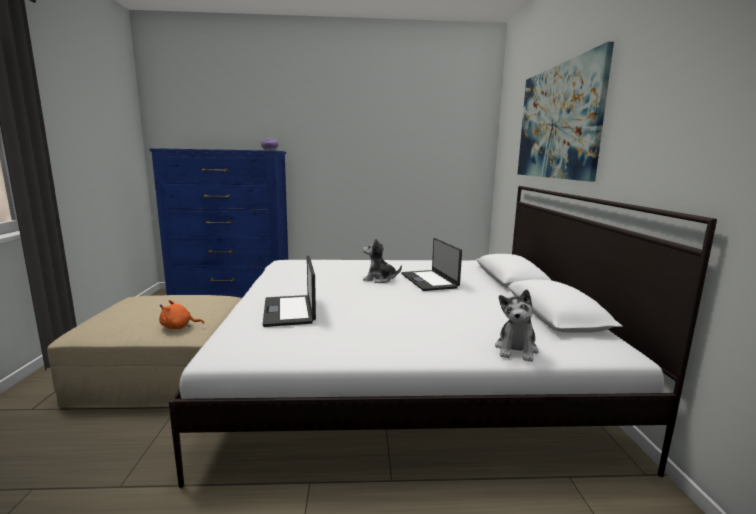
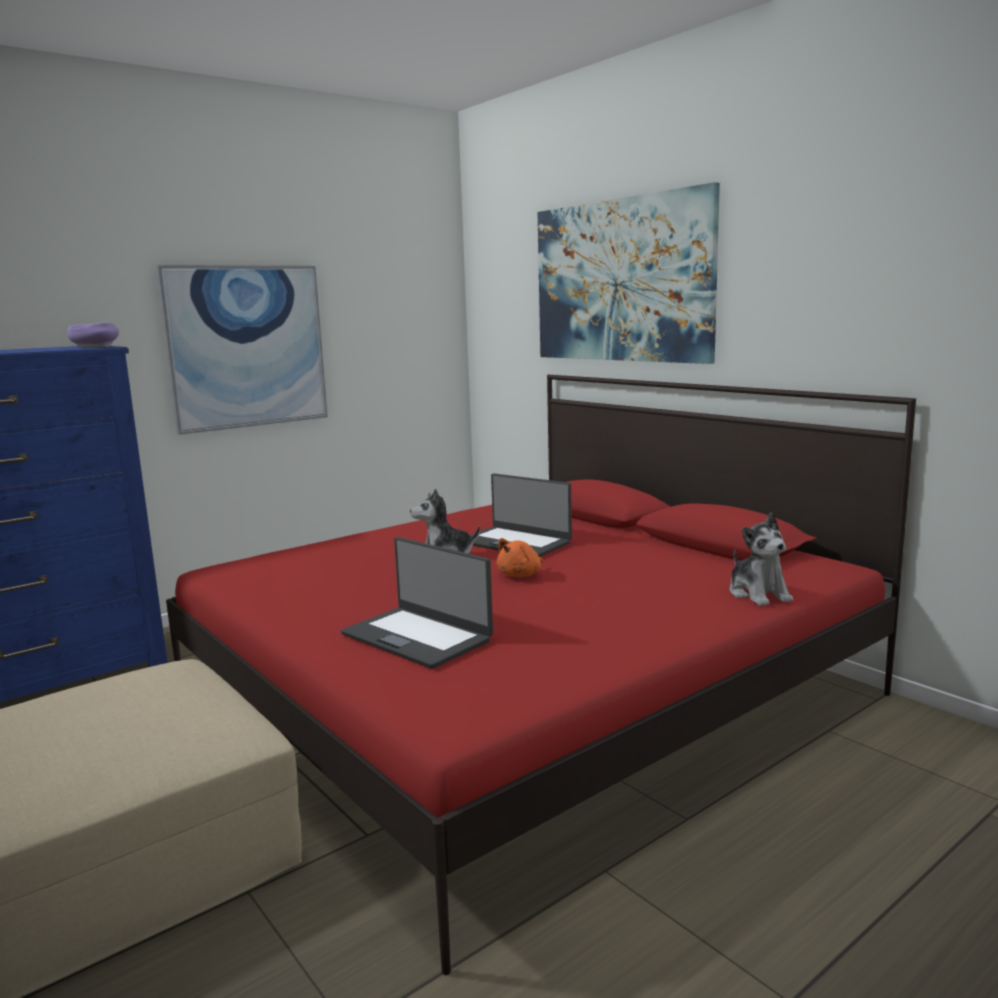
camera: 35 degrees left, 0 degrees up
orange plush toy [159,300,204,329] -> orange plush toy moved to [497,538,544,577]
white bed [169,186,717,488] -> red bed [166,375,916,975]
none -> picture [156,265,328,435]

